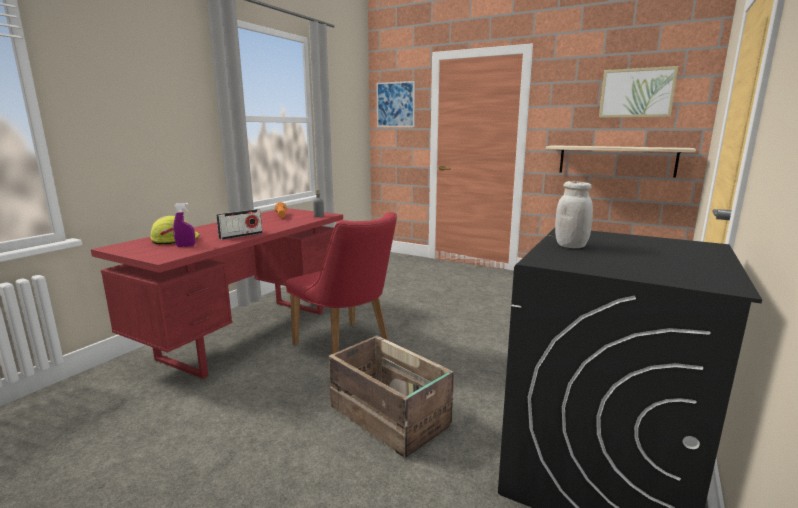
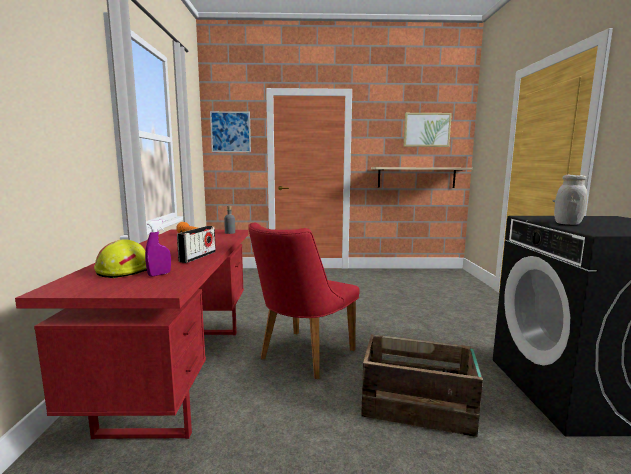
camera: 30 degrees left, 5 degrees down
red chair [286,212,397,354] -> red chair turned 105 degrees clockwise [248,223,360,379]

